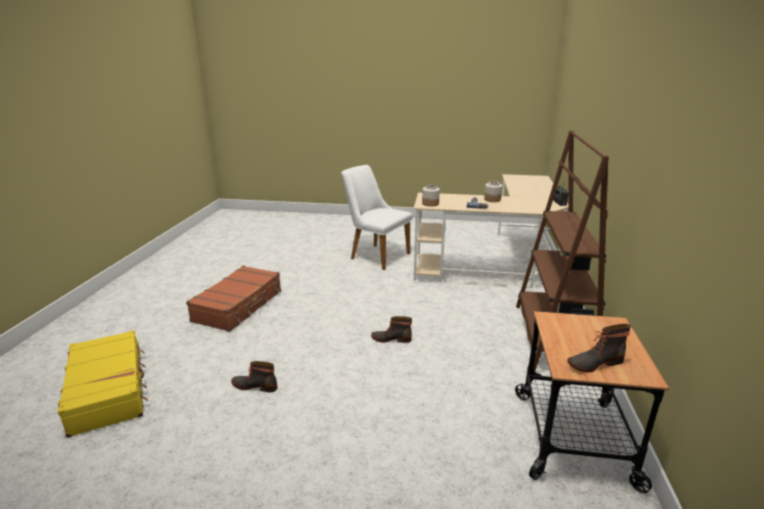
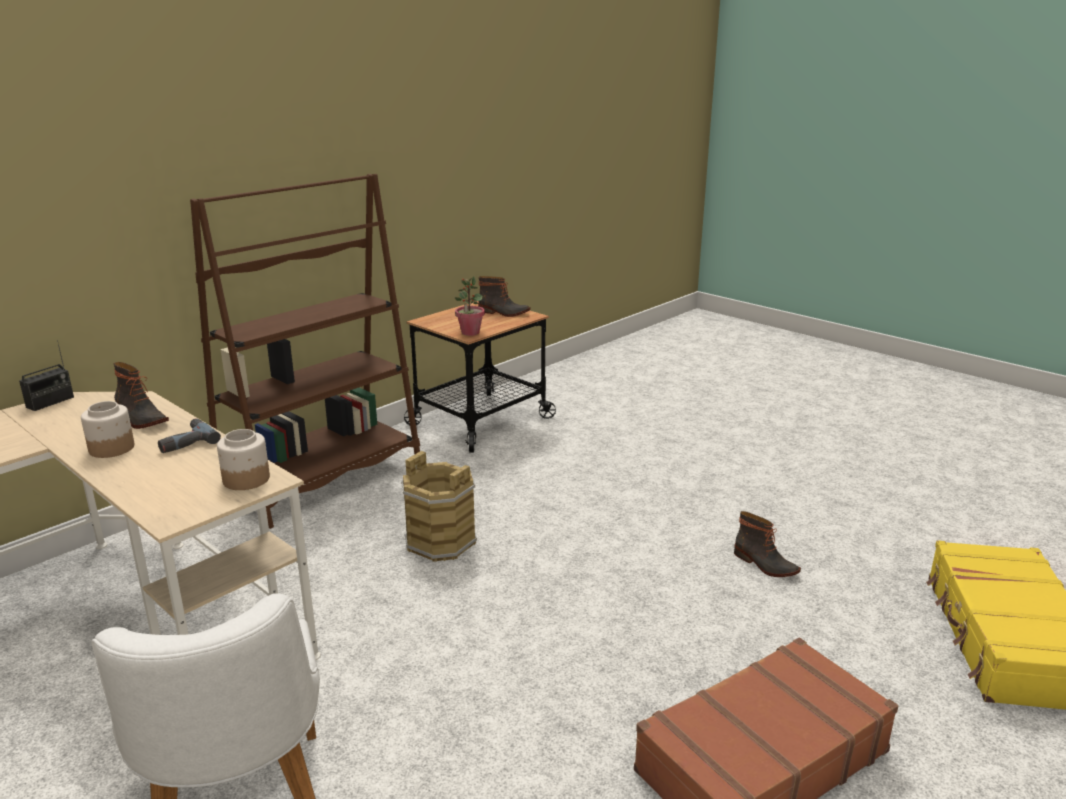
camera: 145 degrees left, 0 degrees up
boot [371,316,412,343] -> boot moved to [114,362,169,429]
none -> brown bucket [401,451,477,562]
none -> potted plant [454,276,485,336]

